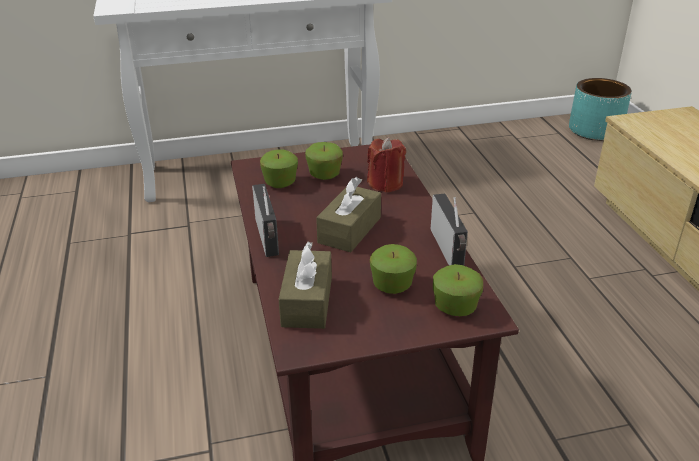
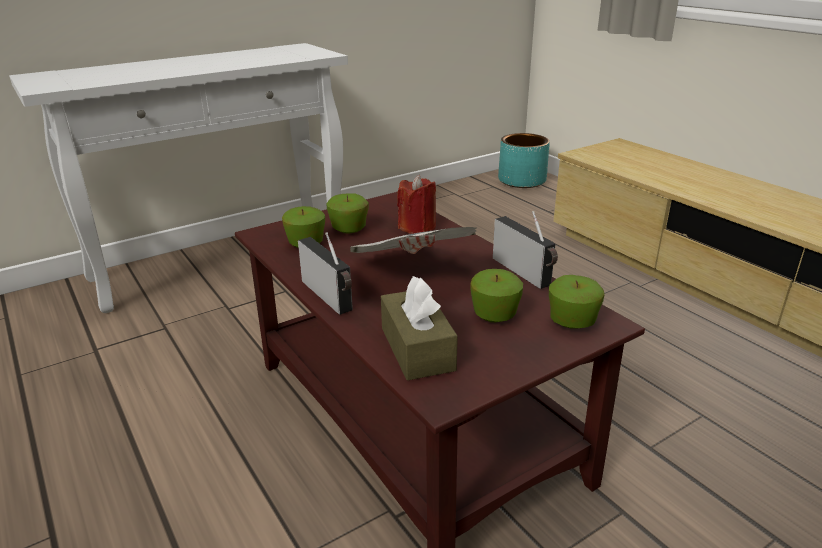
camera: 20 degrees left, 5 degrees down
brown tissue box [316,177,381,252] -> newspaper [350,227,477,254]

